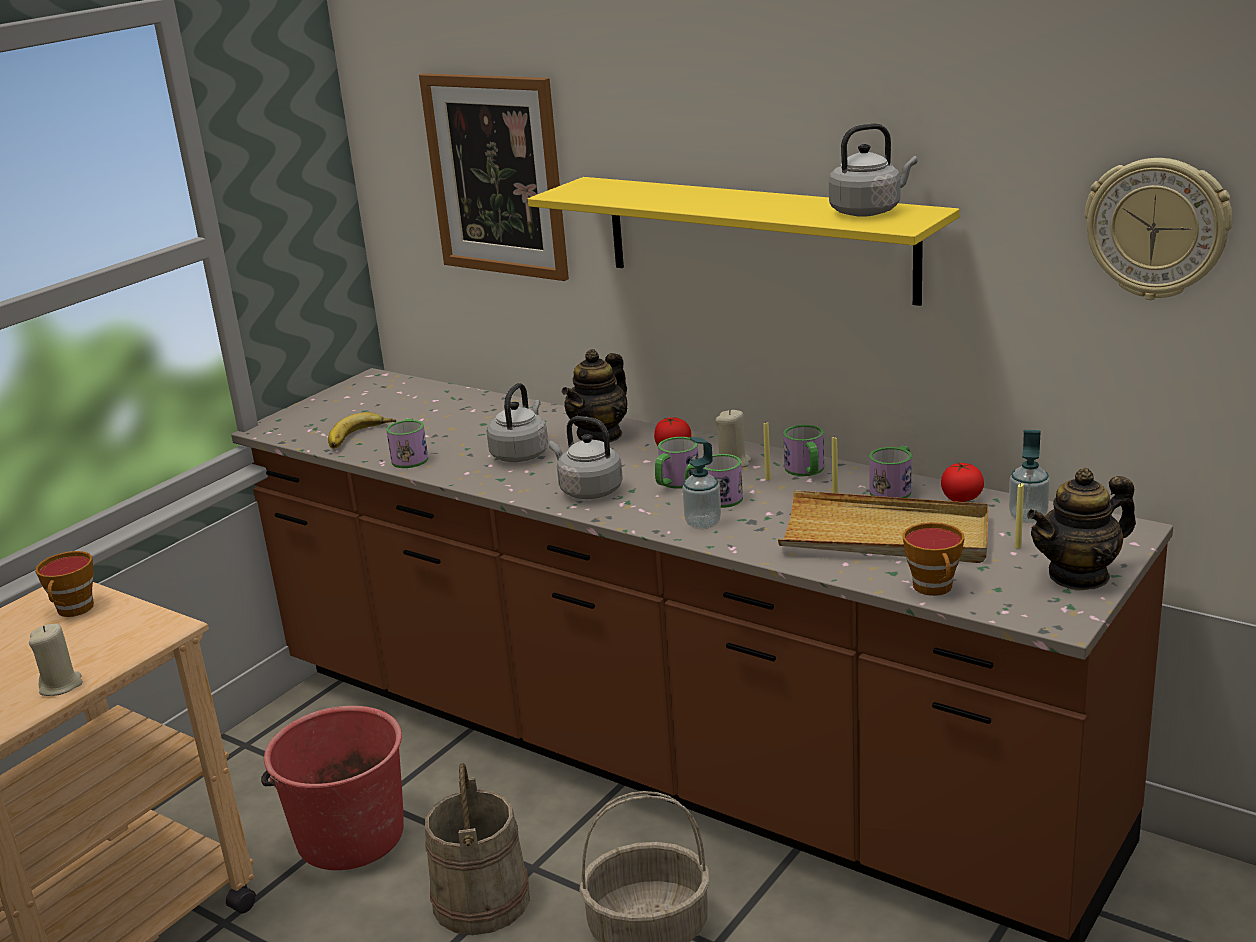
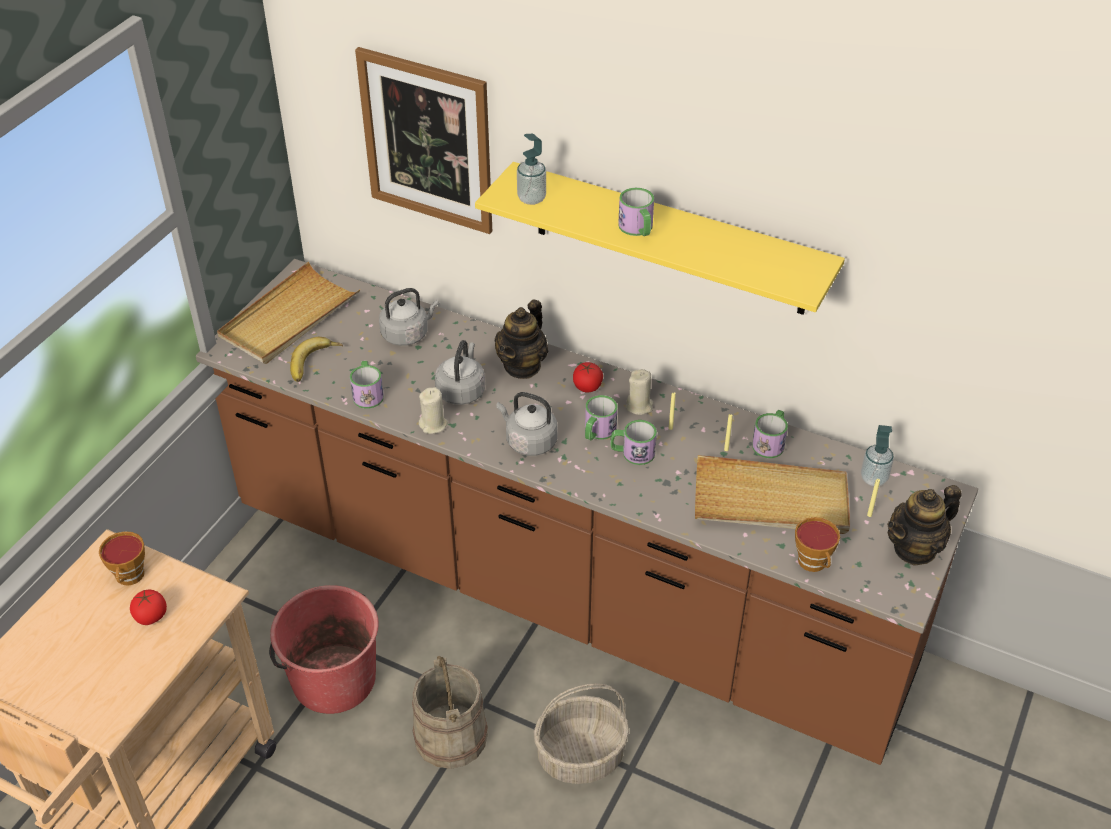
camera: 10 degrees left, 20 degrees up
beige candle [29,624,83,696] -> beige candle moved to [419,387,448,434]
soap dispenser [682,437,721,529] -> soap dispenser moved to [517,134,546,205]
mug [783,425,824,476] -> mug moved to [618,188,654,236]
grey kettle [829,123,918,217] -> grey kettle moved to [379,288,439,346]
tomato [941,462,984,502] -> tomato moved to [130,590,167,625]
wall clock [1085,158,1232,300] -> none
none -> beige tray [217,262,360,364]

